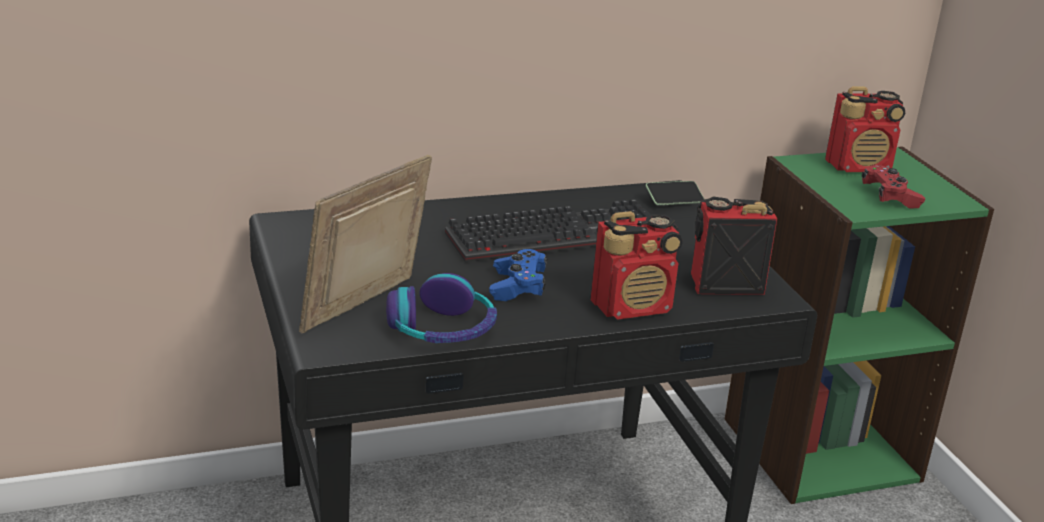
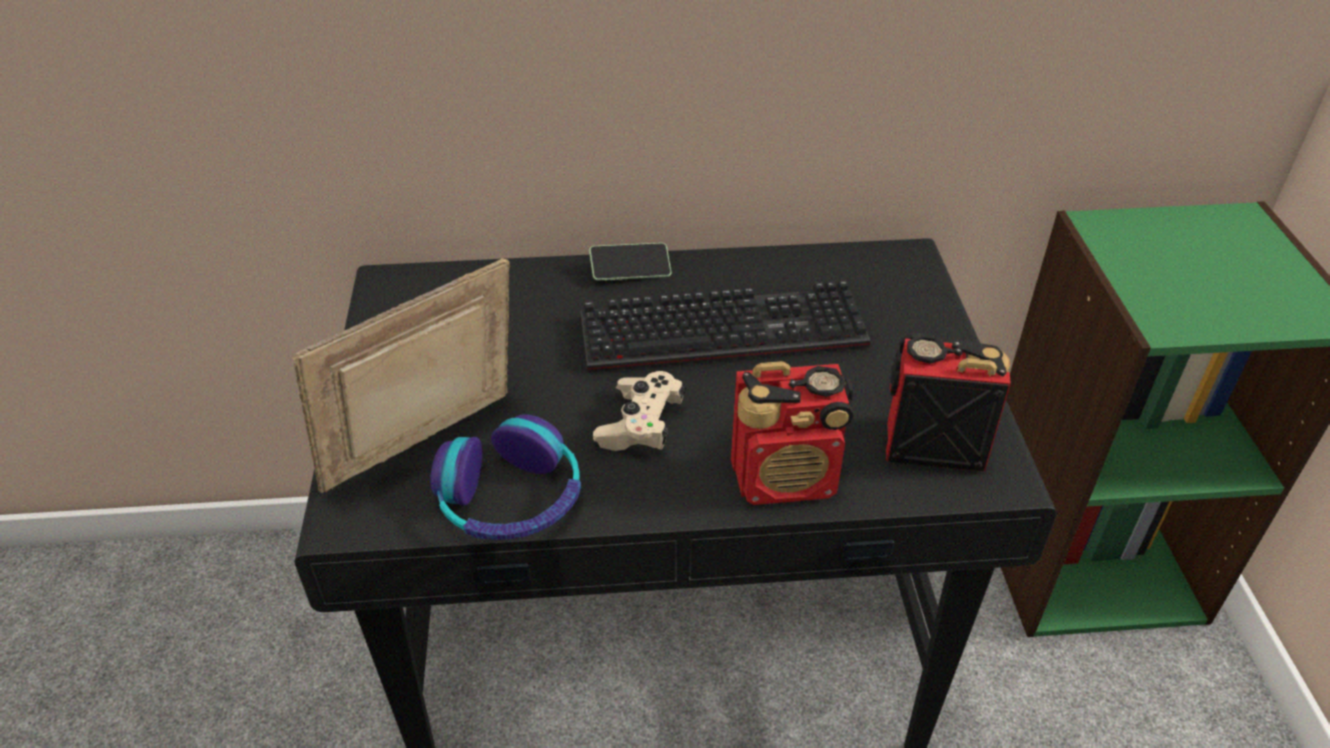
camera: 15 degrees right, 15 degrees up
blue game controller [489,249,547,301] -> beige game controller [593,371,686,451]
phone [646,181,704,205] -> phone moved to [589,243,671,281]
radio [825,86,905,172] -> none
red game controller [862,165,925,209] -> none

